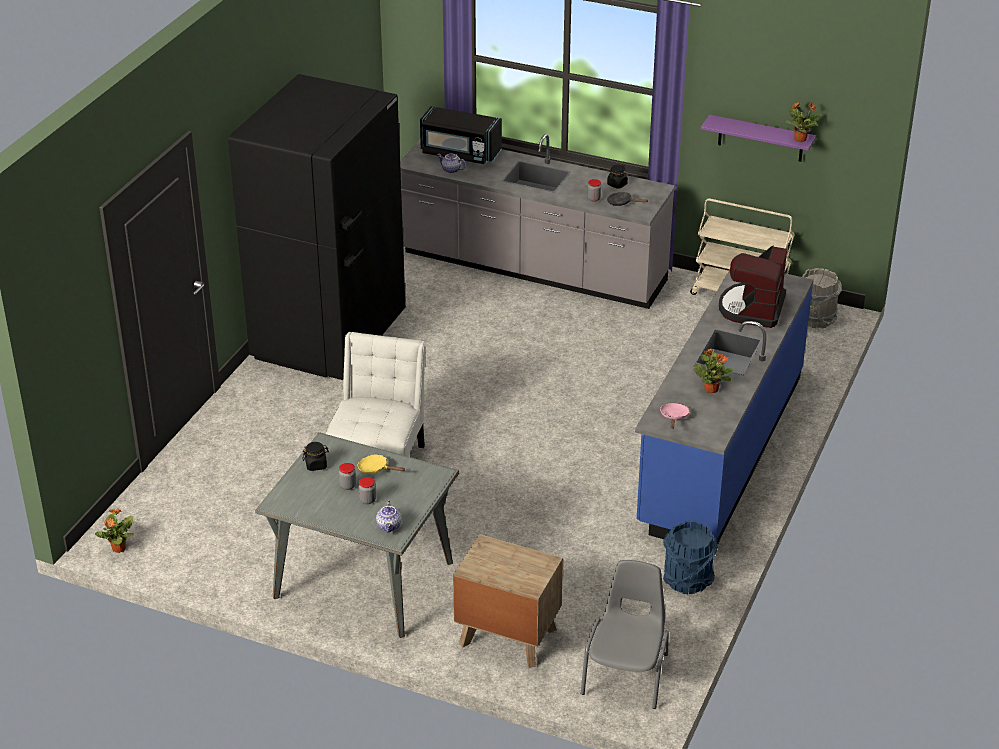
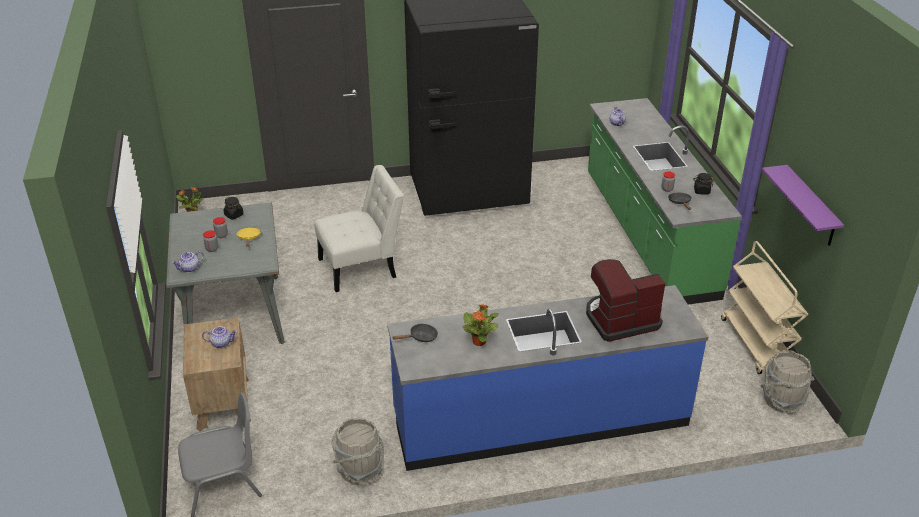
camera: 55 degrees right, 0 degrees up
grey counter [400,134,675,309] -> green counter [588,98,742,305]
black microwave [420,106,502,164] -> none
pink frying pan [660,403,690,429] -> black frying pan [392,324,438,342]
blue bucket [663,520,718,594] -> grey bucket [331,417,384,485]
potted plant [784,102,821,142] -> none
none -> teapot [202,326,237,348]

